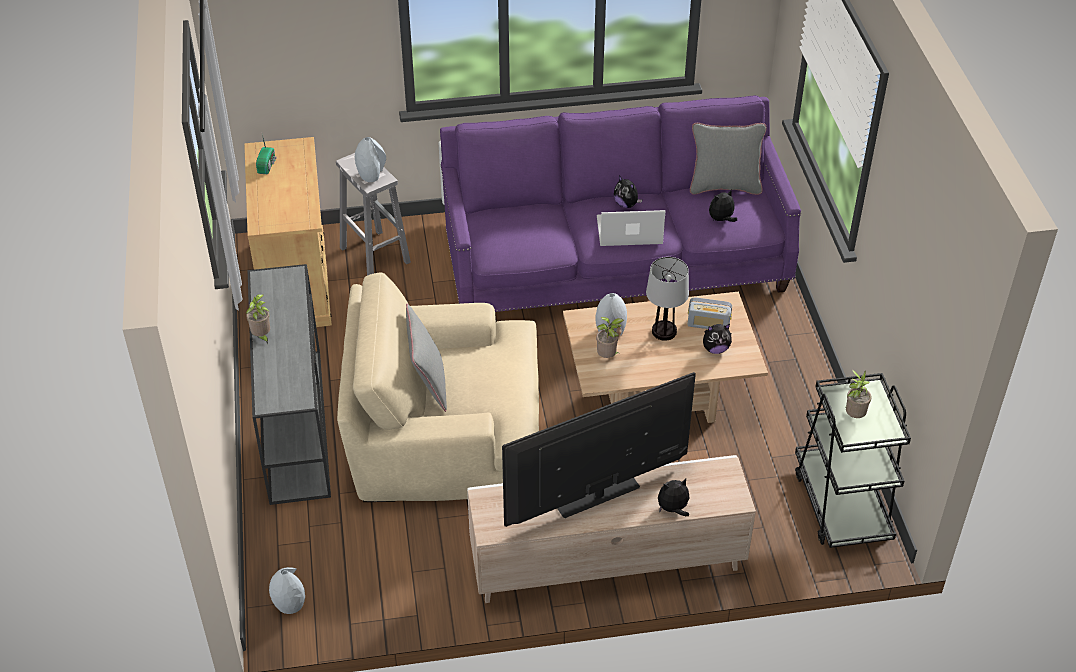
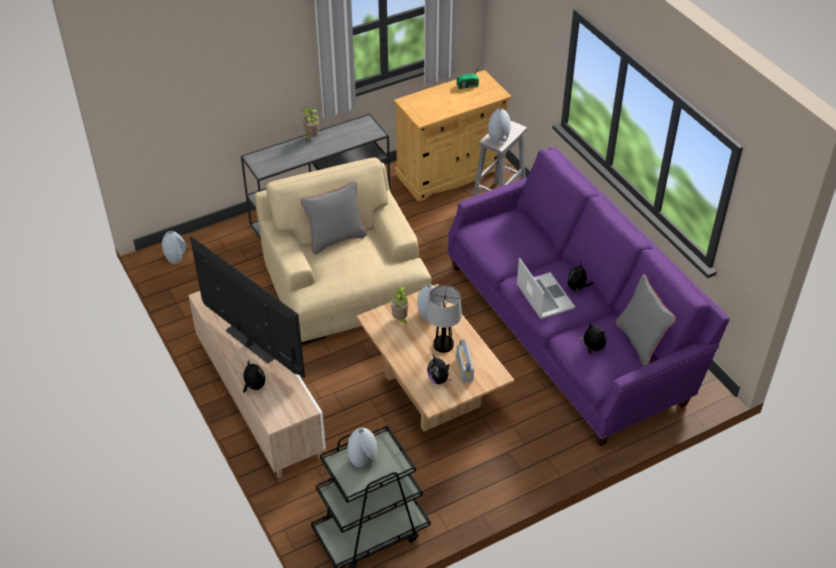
camera: 70 degrees right, 0 degrees up
potted plant [846,369,872,418] -> grey vase [347,428,377,467]

